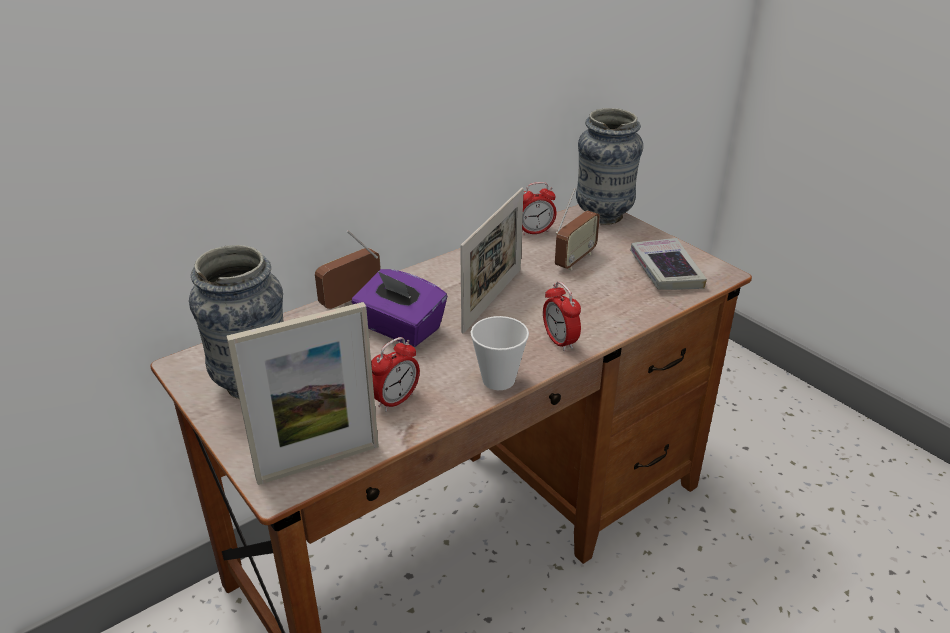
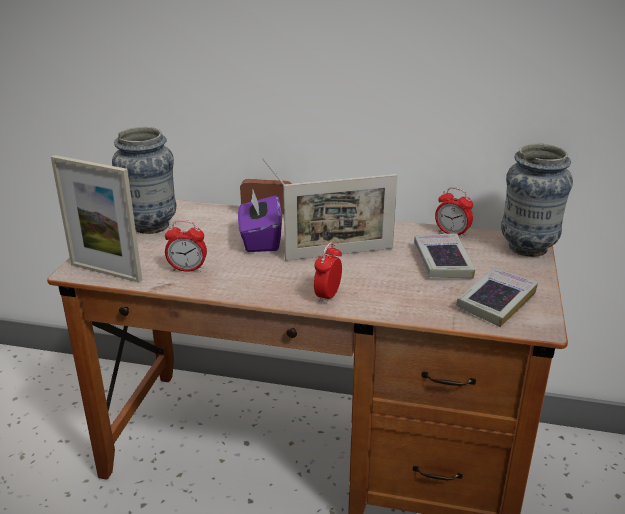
camera: 50 degrees right, 5 degrees down
cup [470,316,529,390] -> none
radio [555,188,600,270] -> book [414,233,475,279]

